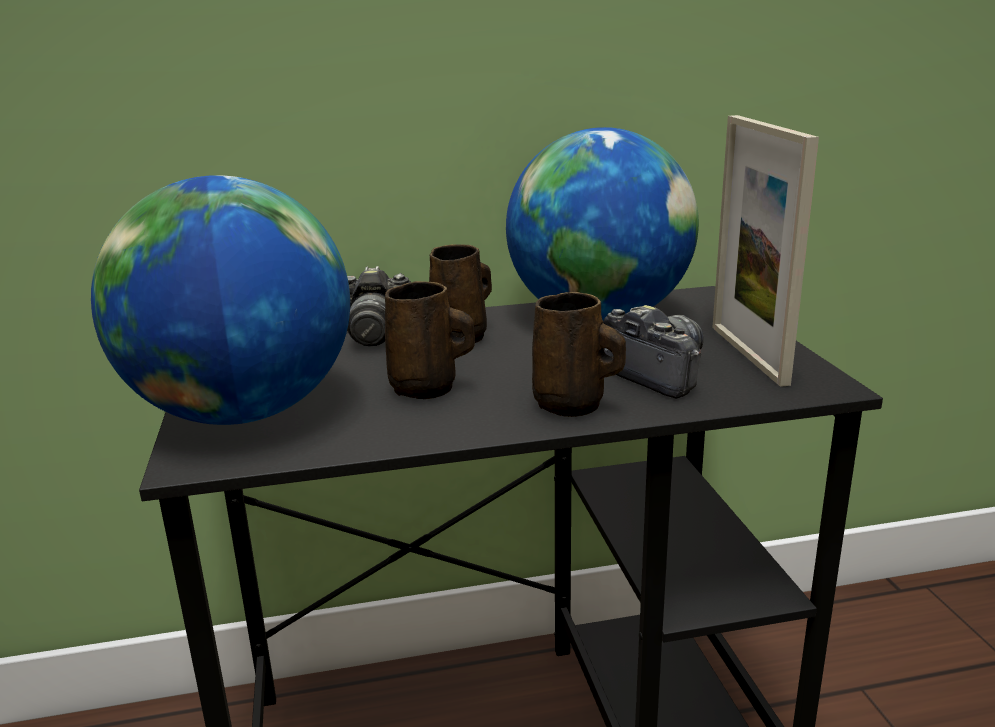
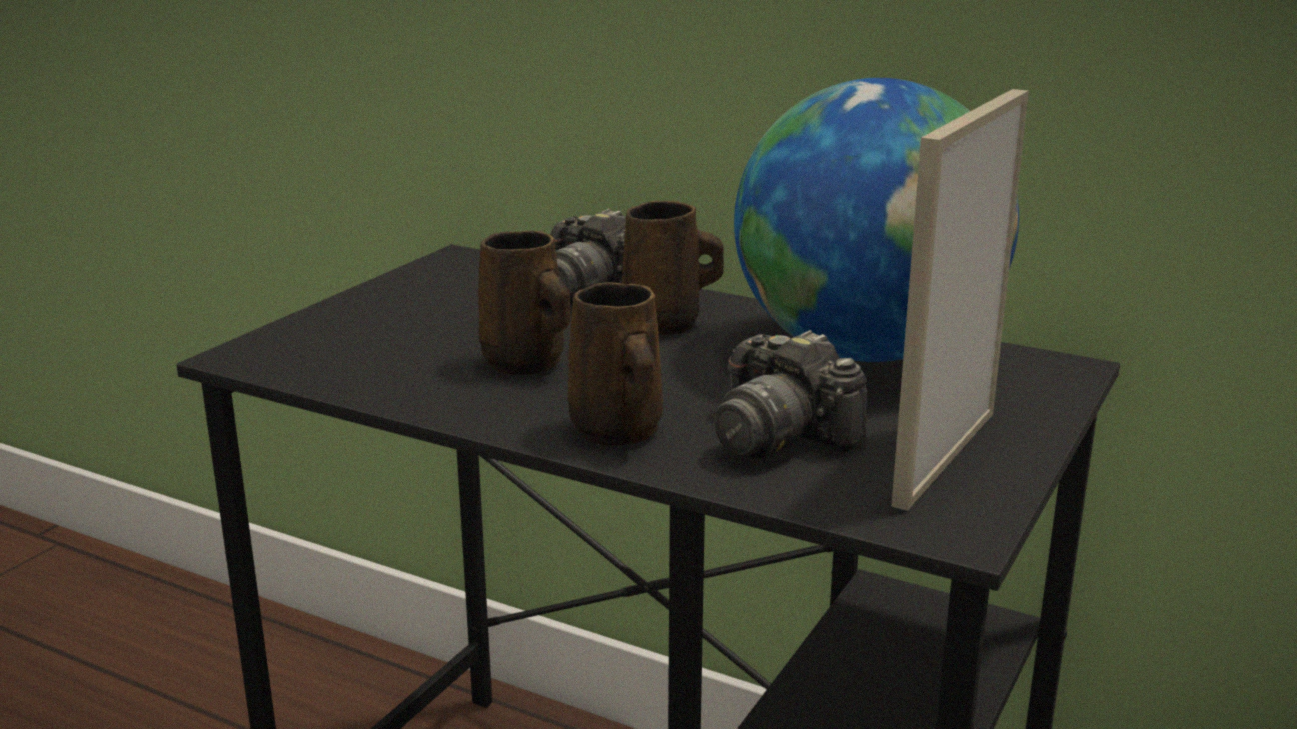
camera: 40 degrees right, 0 degrees up
globe [91,175,350,425] -> none
camera [603,305,704,399] -> camera turned 135 degrees clockwise [714,330,867,460]

